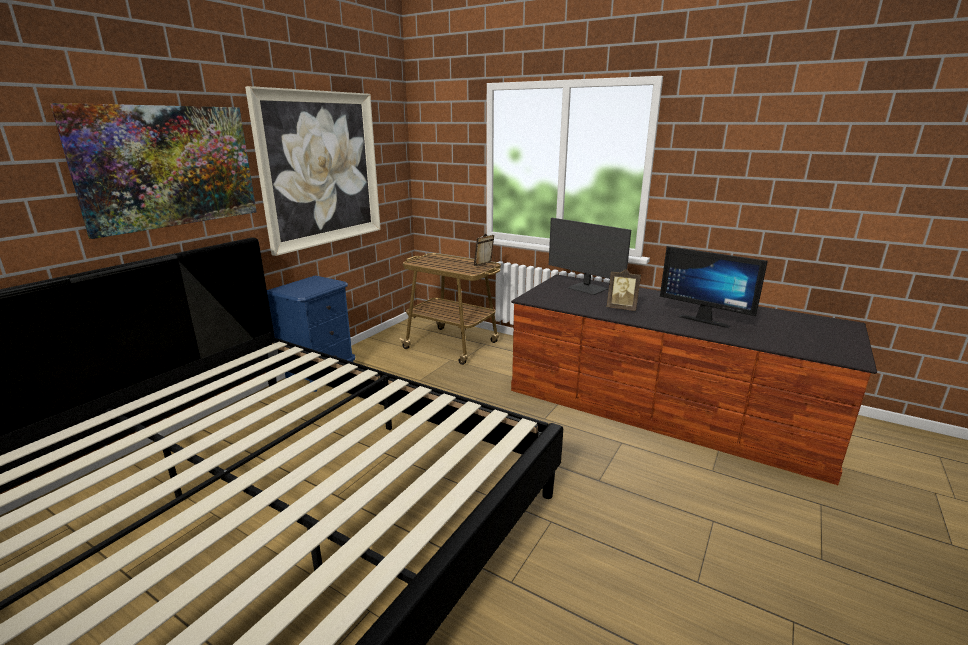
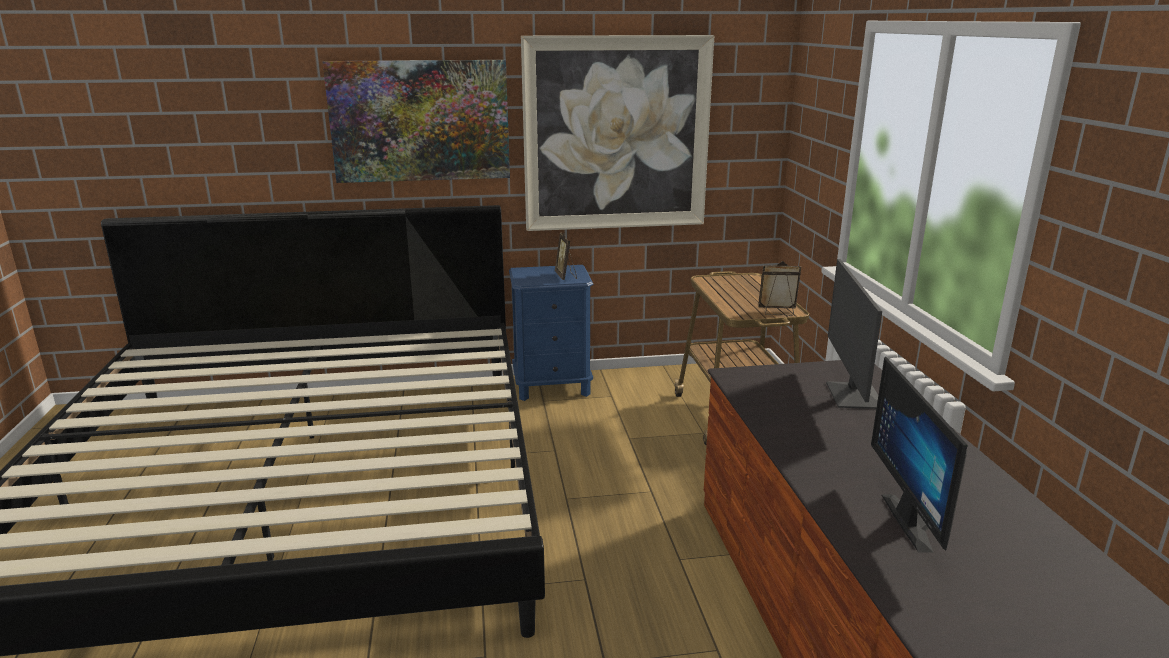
camera: 50 degrees right, 0 degrees up
picture frame [607,269,641,311] -> picture frame moved to [555,232,577,280]

